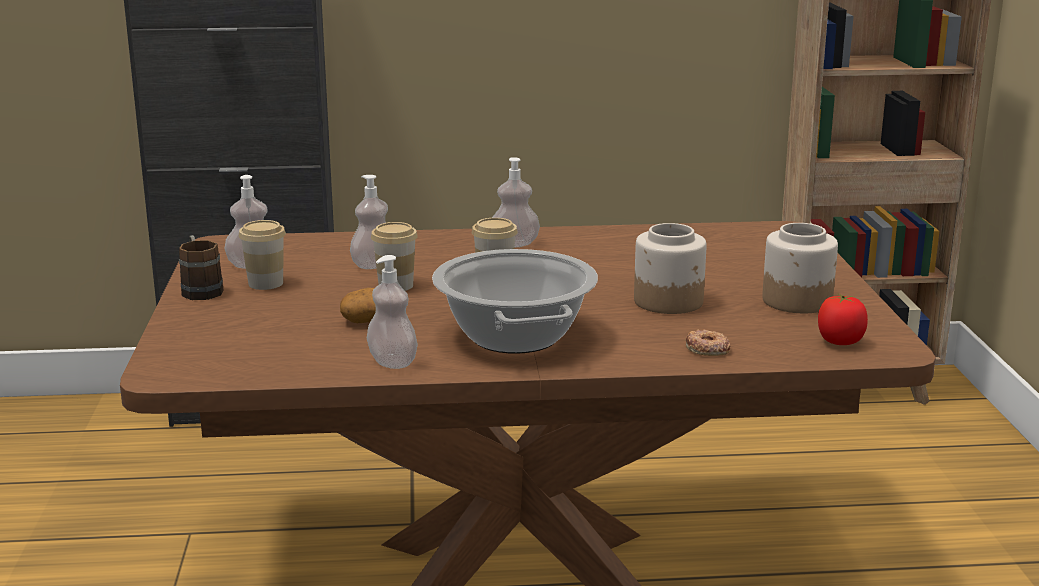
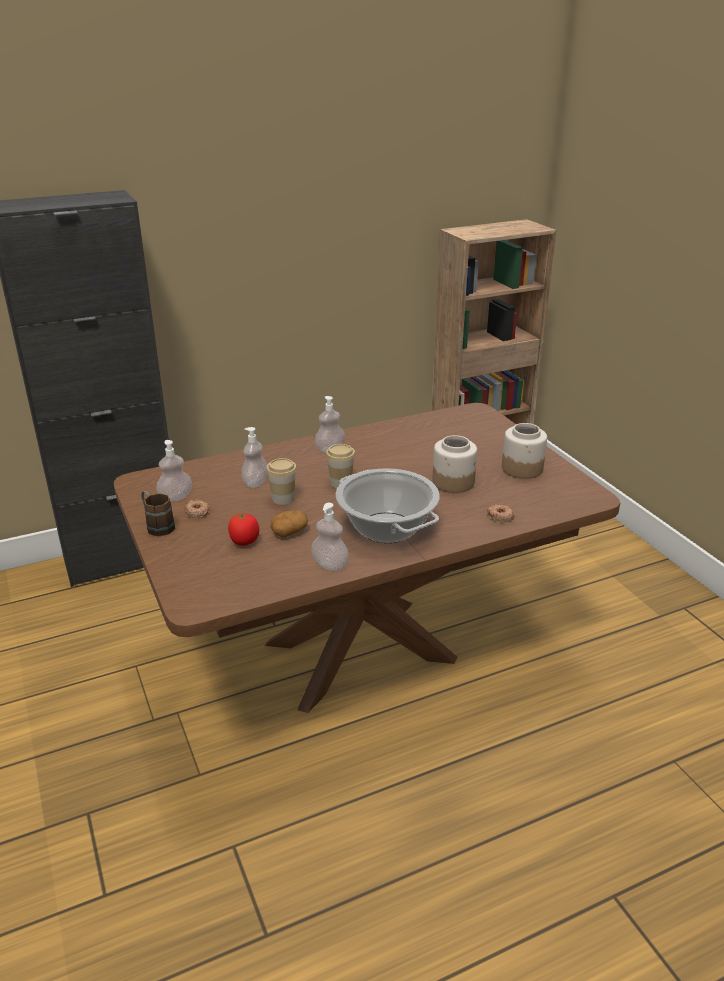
camera: 20 degrees left, 10 degrees up
cup [239,220,286,290] -> donut [184,499,210,518]
tomato [818,294,868,345] -> tomato moved to [228,513,259,546]

